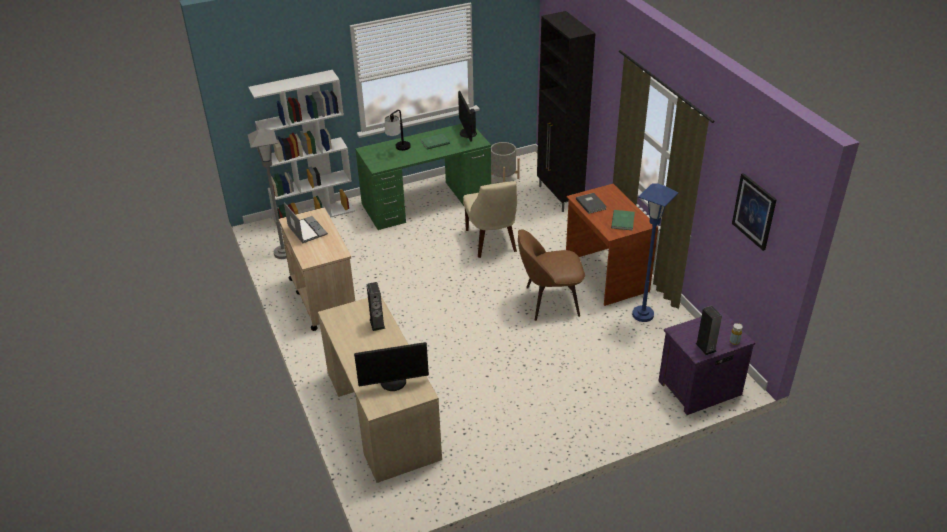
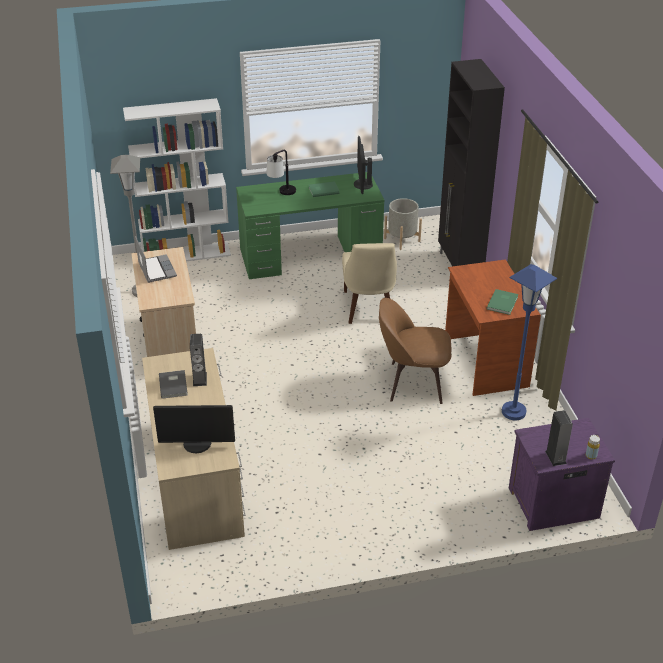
camera: 10 degrees right, 0 degrees up
grey book [576,193,607,214] -> grey book moved to [159,370,188,399]
picture [732,173,777,251] -> none

